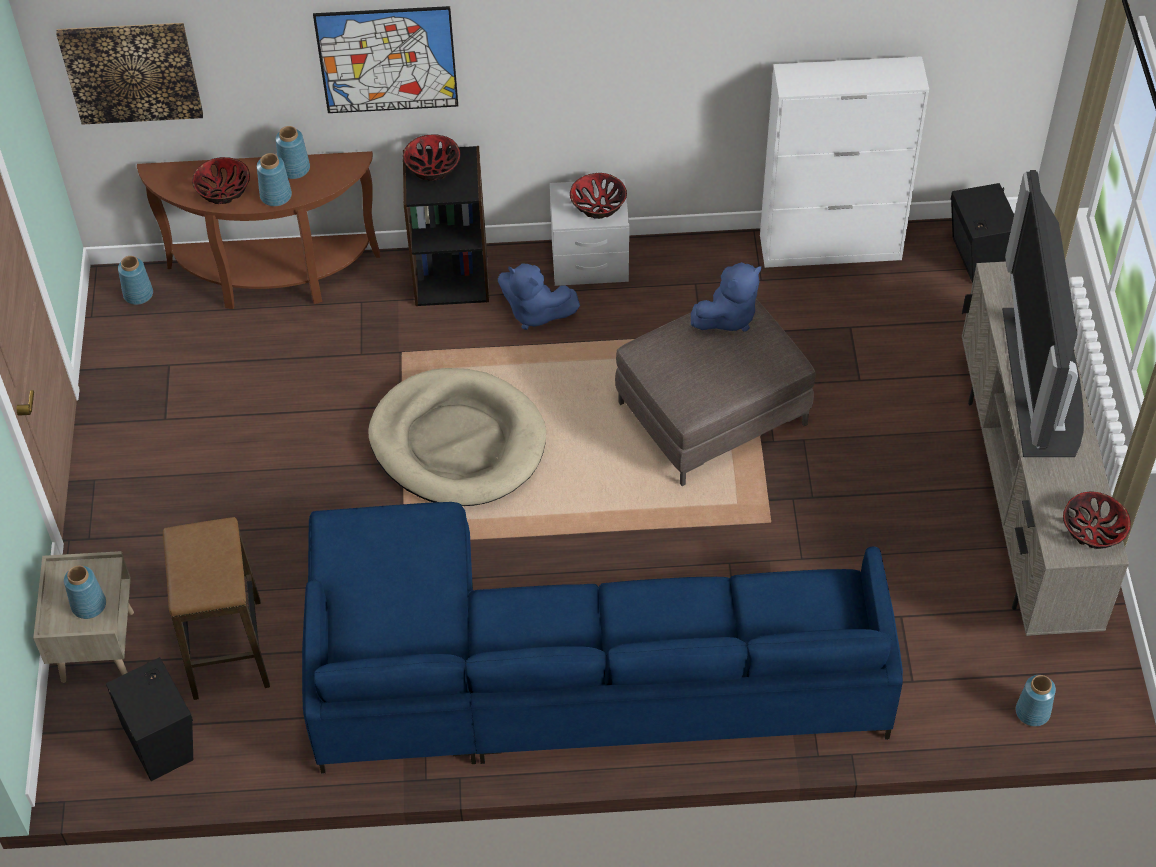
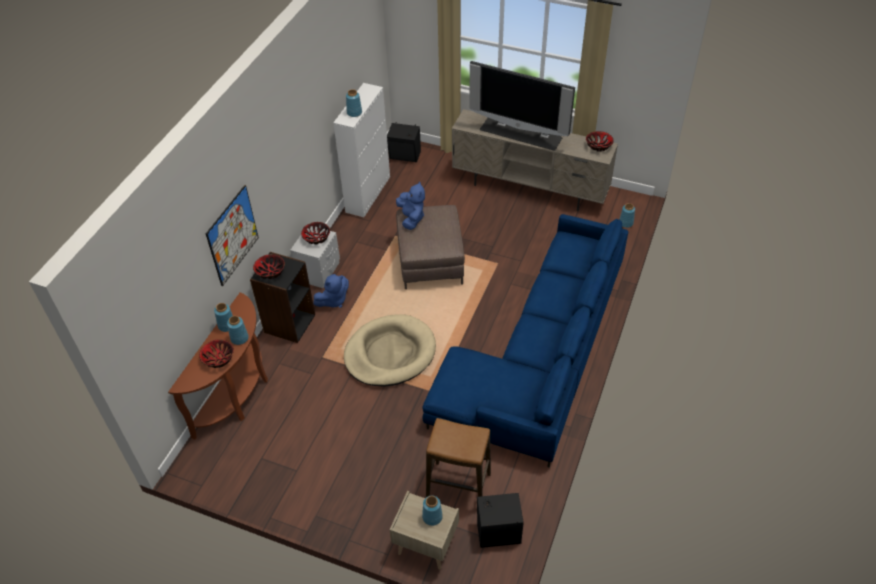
camera: 65 degrees left, 5 degrees down
picture [56,23,203,125] -> none
blue vase [118,256,153,305] -> blue vase moved to [346,89,362,117]

